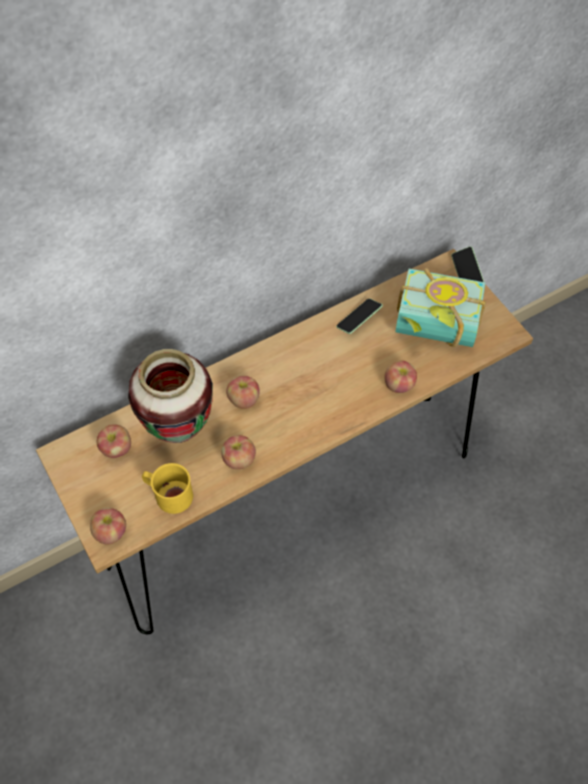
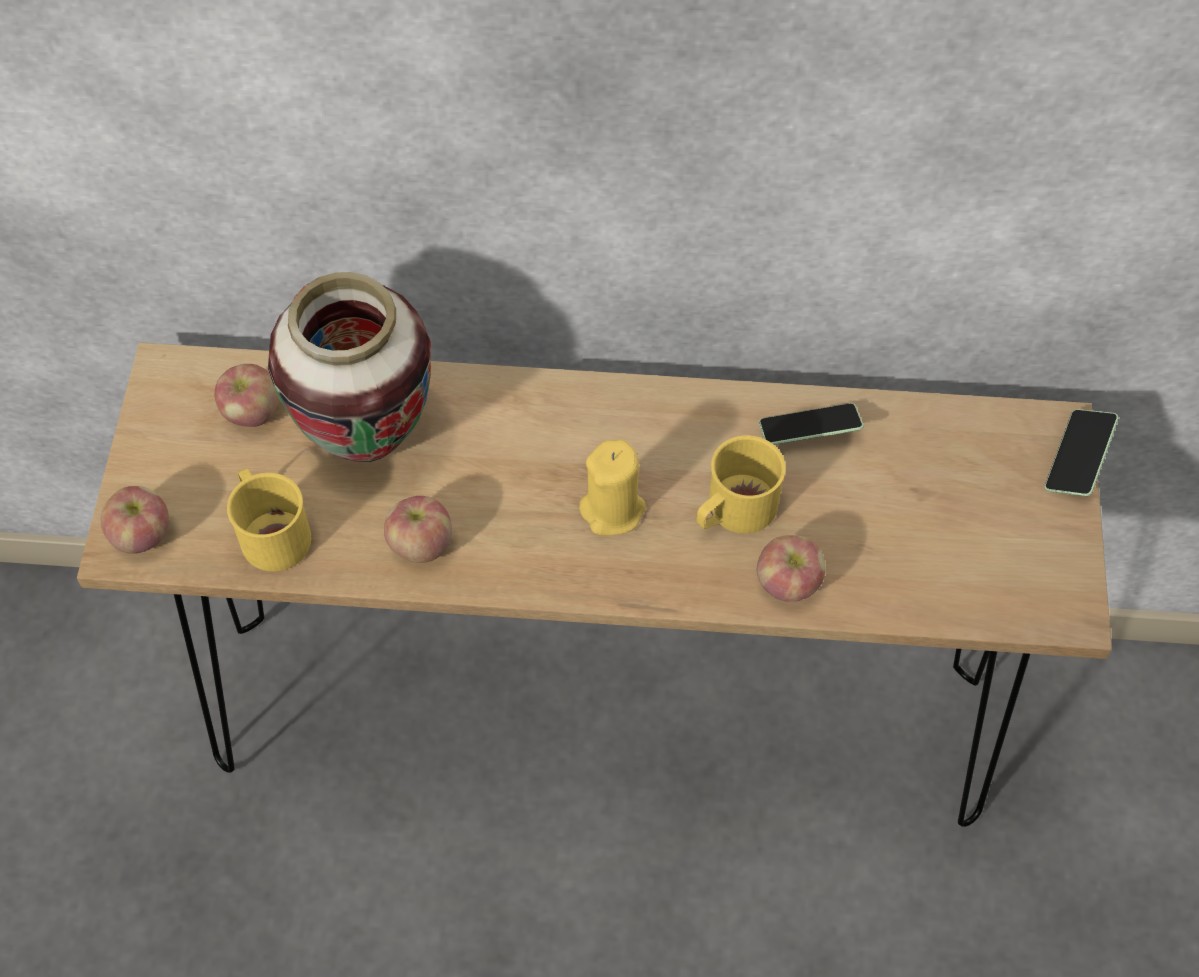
camera: 35 degrees right, 0 degrees up
apple [226,376,260,409] -> none
book [395,268,486,347] -> none
none -> yellow candle [579,439,646,536]
none -> yellow mug [696,435,786,533]

